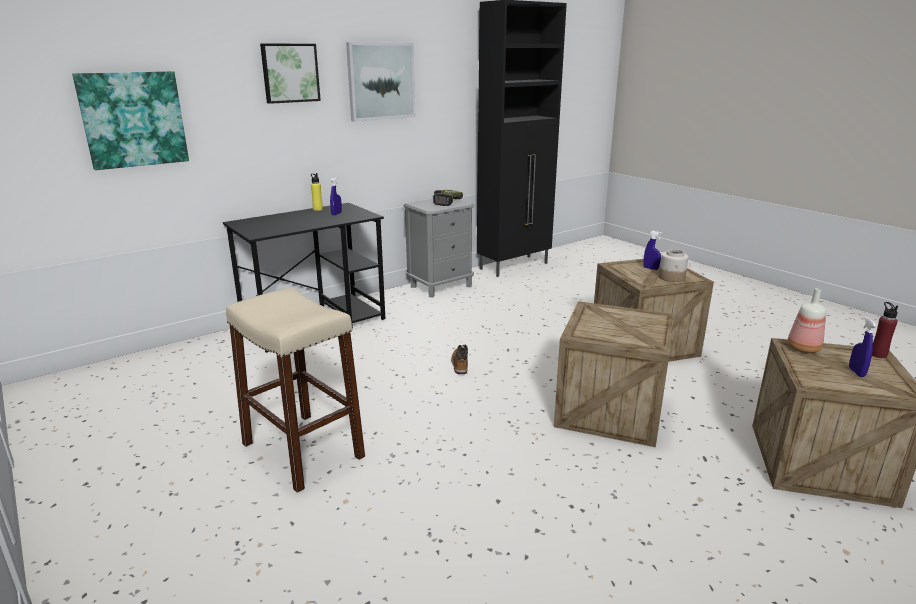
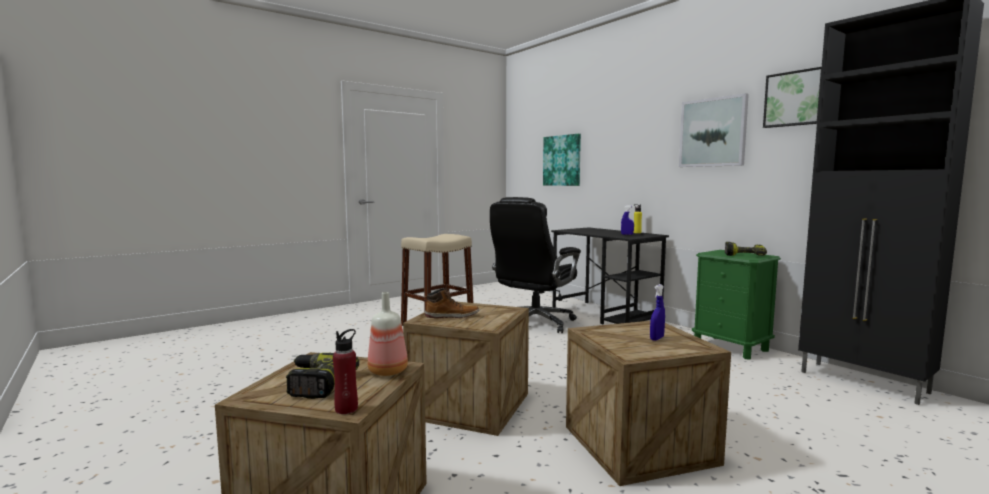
camera: 90 degrees right, 15 degrees down
picture [260,44,321,104] -> picture moved to [763,67,822,128]
grey nightstand [403,199,474,297] -> green nightstand [692,250,781,360]
boot [451,345,468,374] -> boot moved to [424,288,479,318]
jar [659,249,688,282] -> none
blue spray bottle [849,317,877,377] -> power drill [286,353,359,399]
none -> black office chair [490,197,581,333]

